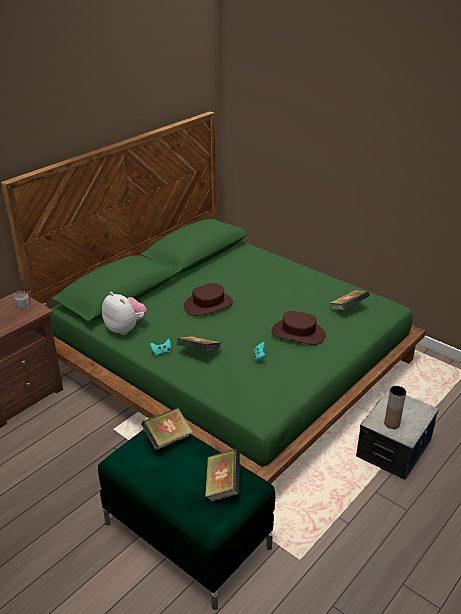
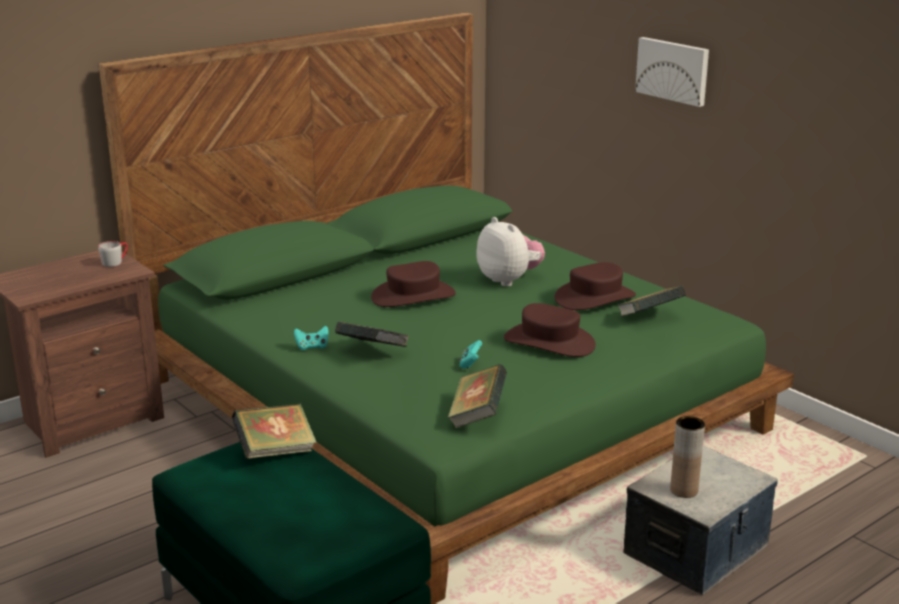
camera: 10 degrees right, 10 degrees down
plush toy [102,292,147,335] -> plush toy moved to [476,217,545,287]
book [205,449,240,502] -> book moved to [448,364,507,429]
none -> brown hat [555,262,636,310]
none -> picture [635,37,709,107]

